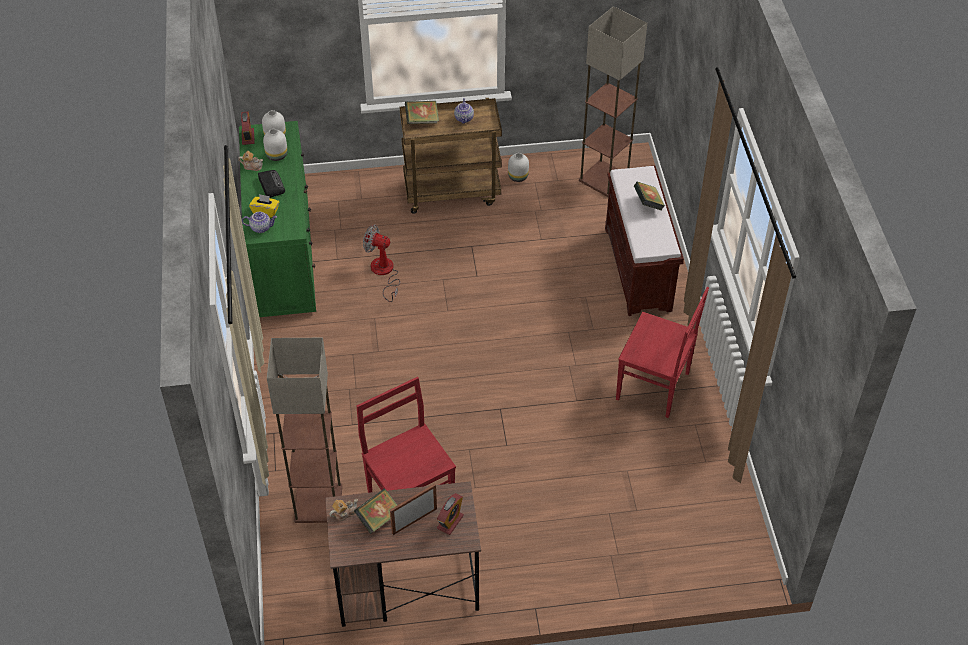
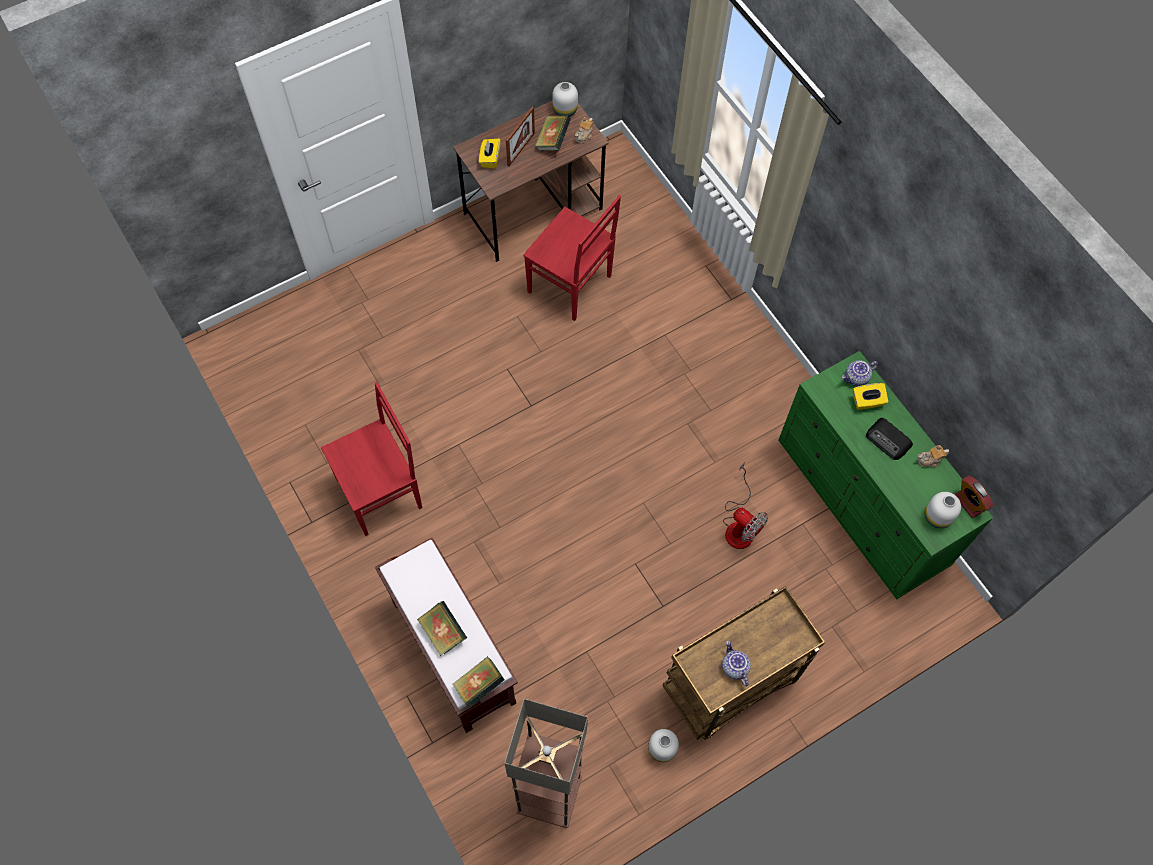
camera: 155 degrees right, 15 degrees up
white vase [263,129,288,161] -> white vase moved to [552,82,578,117]
floor lamp [267,338,342,523] -> none
fan [363,225,400,302] -> fan turned 45 degrees clockwise [723,462,768,549]
book [405,101,439,124] -> book moved to [453,656,504,709]
alarm clock [437,493,464,535] -> yellow tissue box [479,139,501,169]
red chair [616,287,709,418] -> red chair turned 150 degrees clockwise [321,382,423,536]

